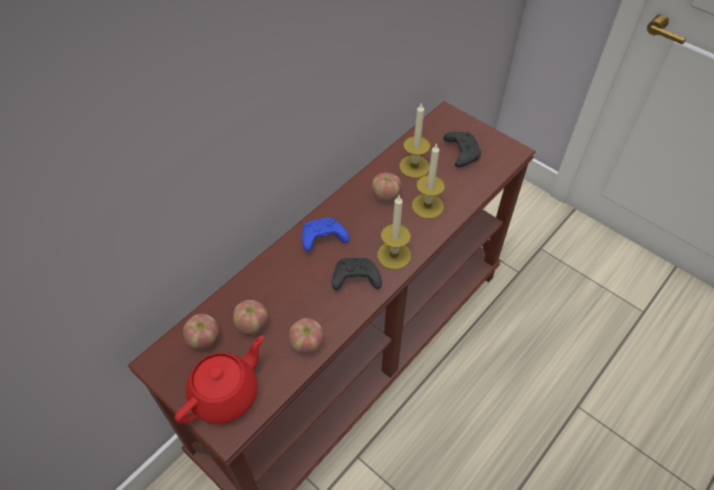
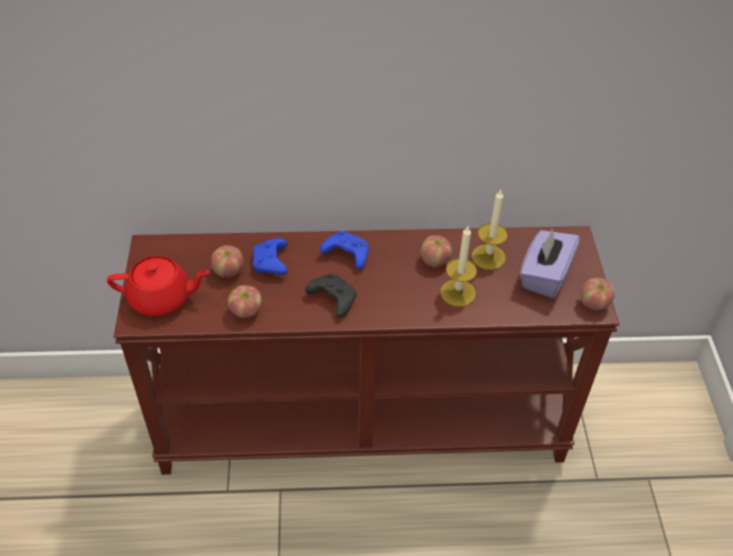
camera: 45 degrees right, 5 degrees down
apple [183,314,219,349] -> apple moved to [580,278,615,310]
candle [377,196,411,270] -> none
black game controller [443,132,481,168] -> purple tissue box [520,228,580,298]
none -> blue game controller [253,238,288,275]

